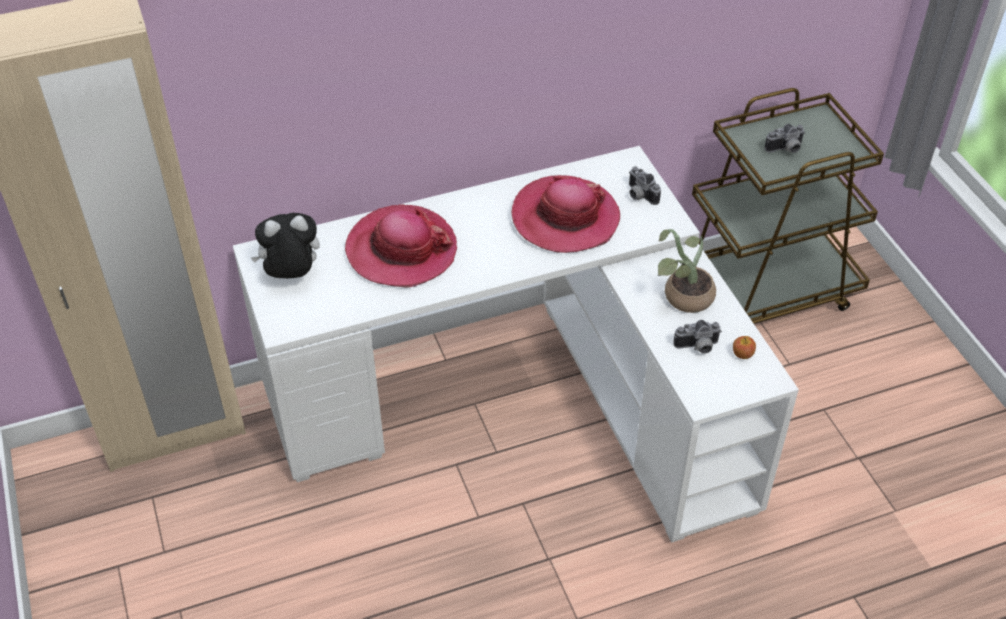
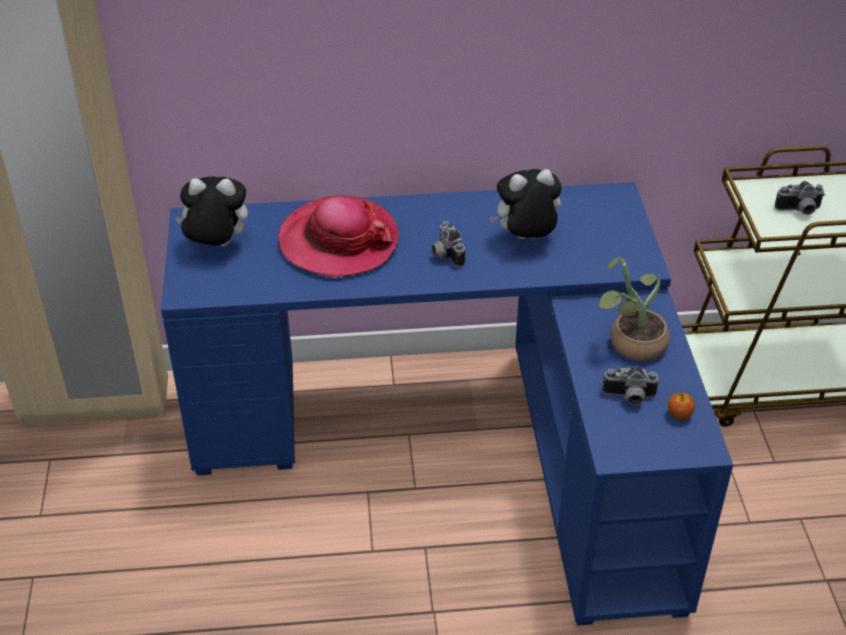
camera: 15 degrees right, 5 degrees down
white desk [233,146,799,542] -> blue desk [161,182,733,626]
hat [512,175,620,253] -> plush toy [489,169,561,239]
camera [629,166,661,205] -> camera moved to [432,221,465,267]

